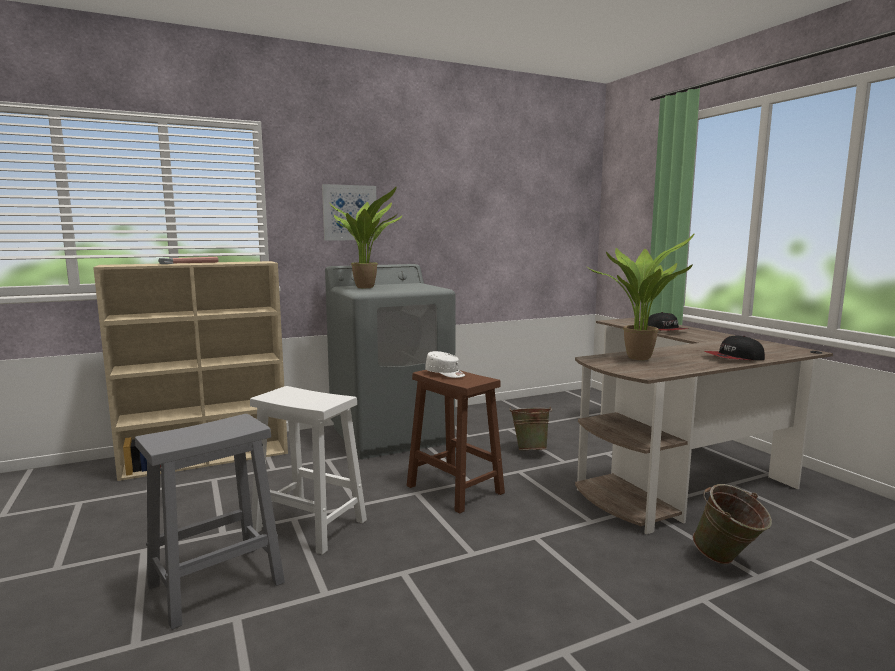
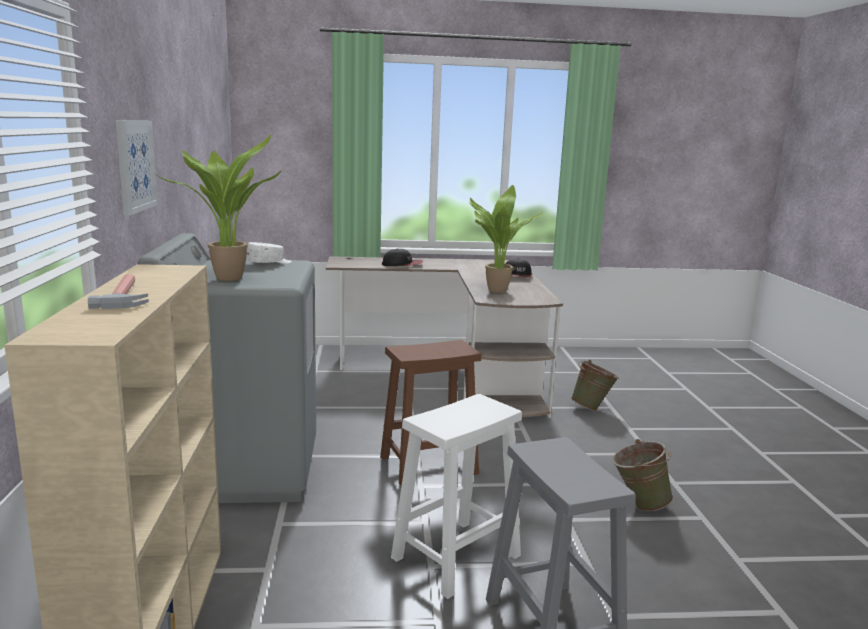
camera: 70 degrees left, 5 degrees up
white cap [425,351,465,378] -> white cap moved to [246,242,292,264]
green bucket [509,407,552,450] -> green bucket moved to [612,439,673,511]

